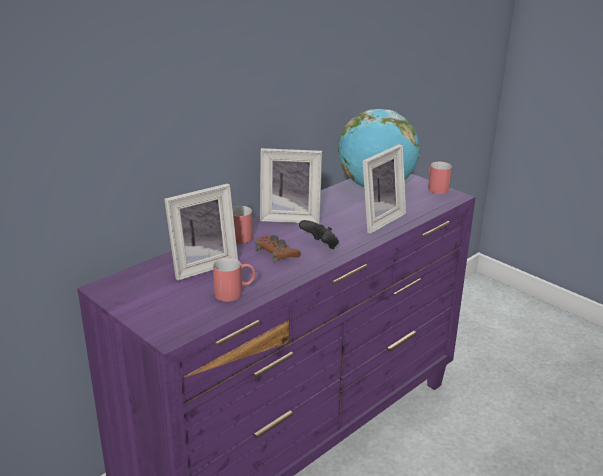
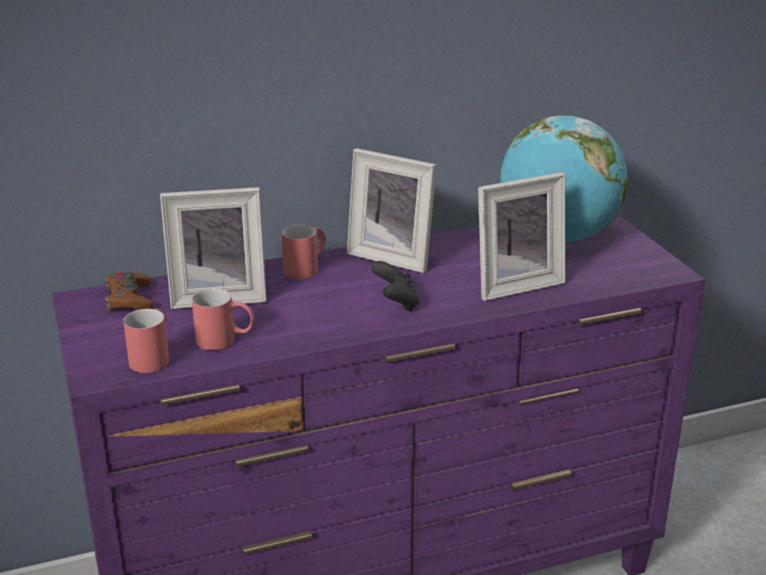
camera: 25 degrees right, 0 degrees up
brown game controller [255,235,301,262] -> brown game controller moved to [104,272,154,311]
red mug [428,162,452,194] -> red mug moved to [123,308,169,373]

